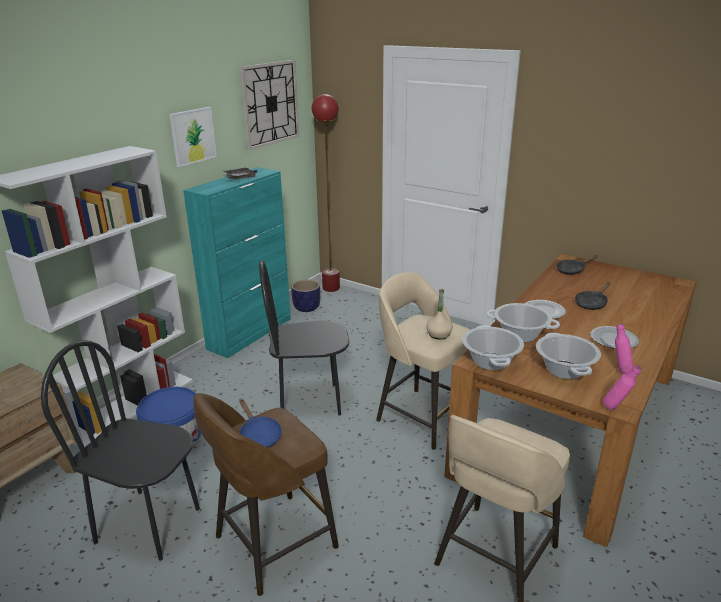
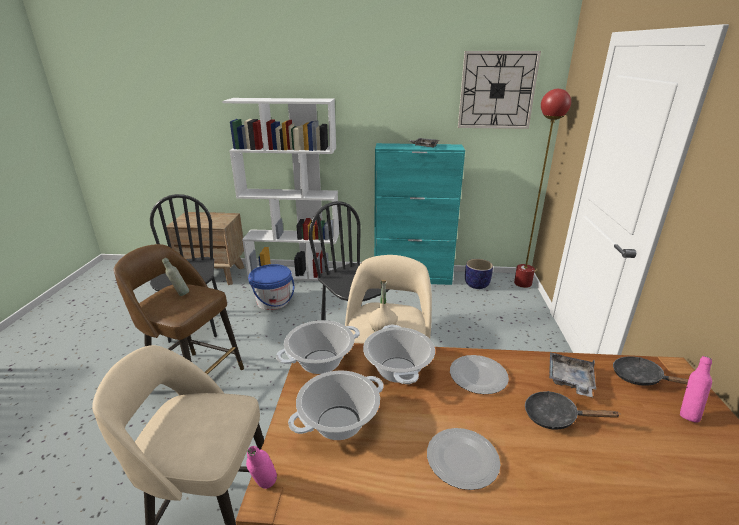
camera: 60 degrees right, 0 degrees up
picture [169,107,217,167] -> none
blue frying pan [240,399,282,448] -> grey bottle [162,258,189,296]
pink bottle [615,324,633,374] -> pink bottle moved to [680,356,712,423]
none -> grey tray [549,352,596,397]

